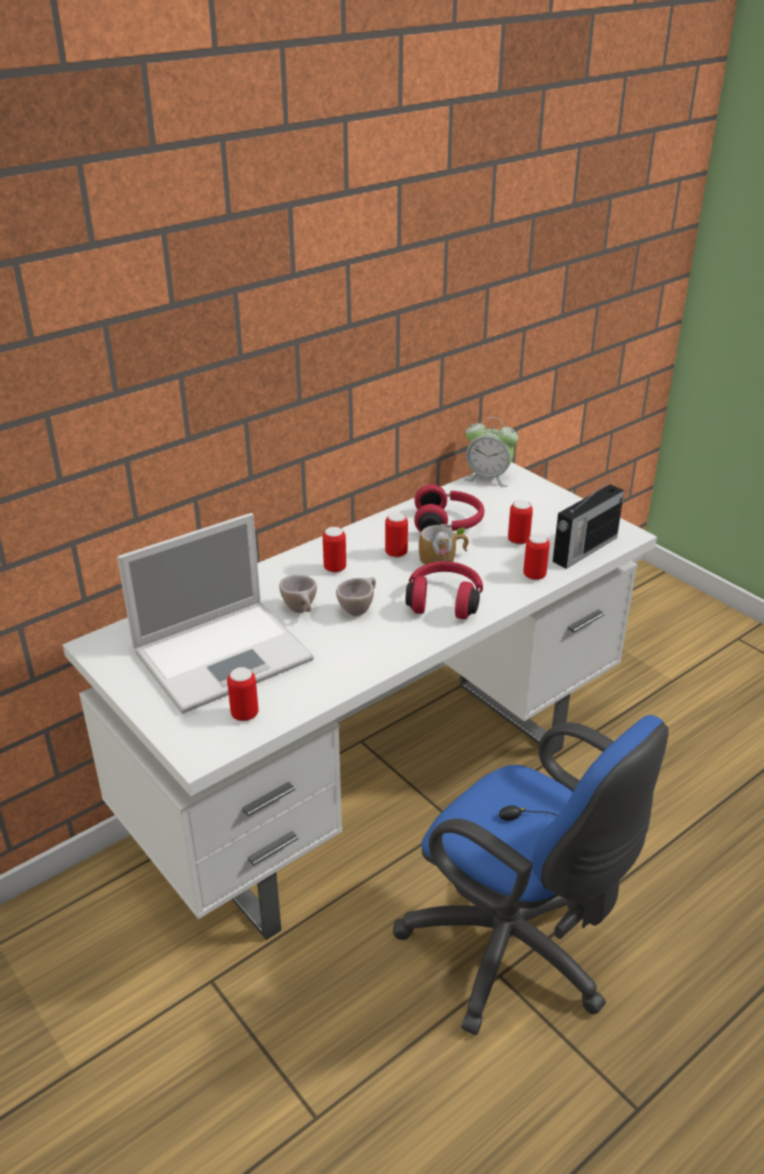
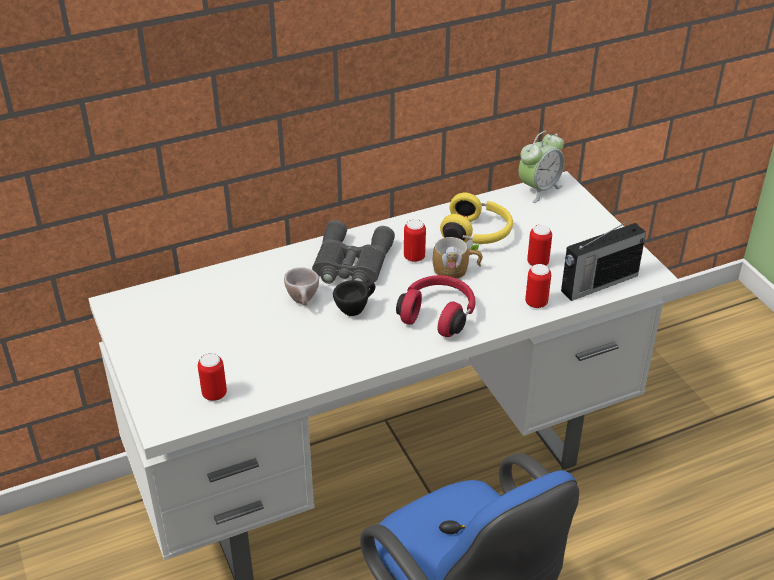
camera: 15 degrees right, 5 degrees up
laptop [117,513,314,714] -> none
can [323,527,346,573] -> grey binoculars [312,220,395,284]
beige cup [336,577,376,616] -> black cup [333,280,375,316]
red headphones [414,484,484,532] -> yellow headphones [440,193,513,244]
alarm clock [465,417,518,487] -> alarm clock turned 75 degrees counterclockwise [519,131,565,203]

